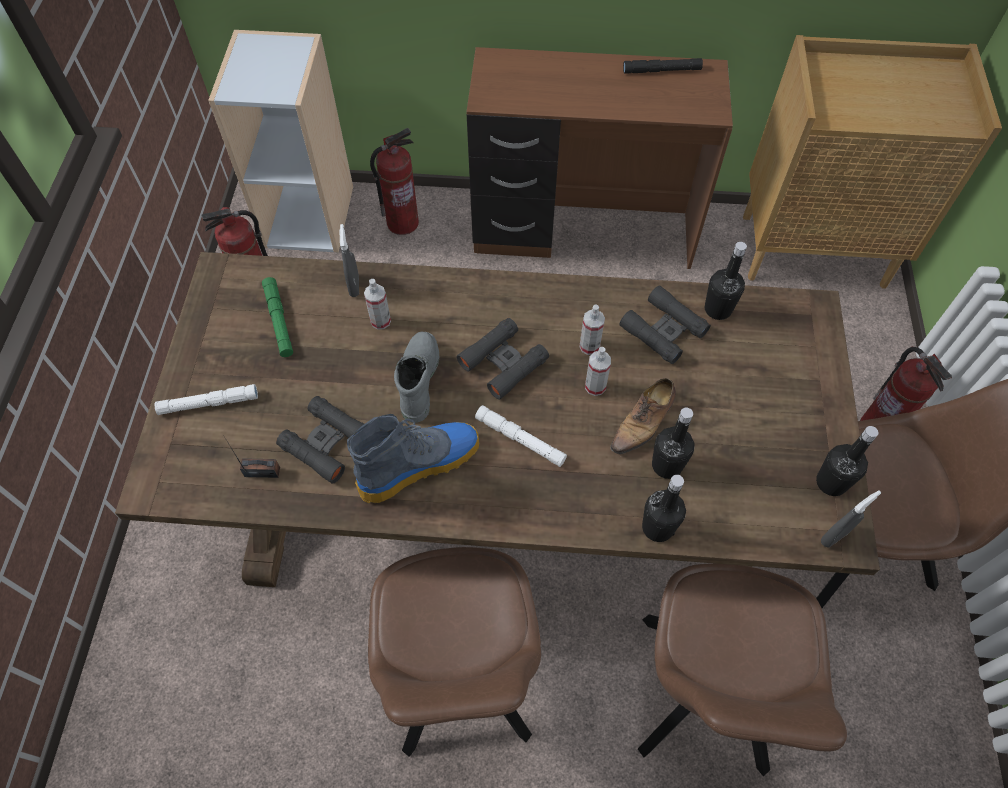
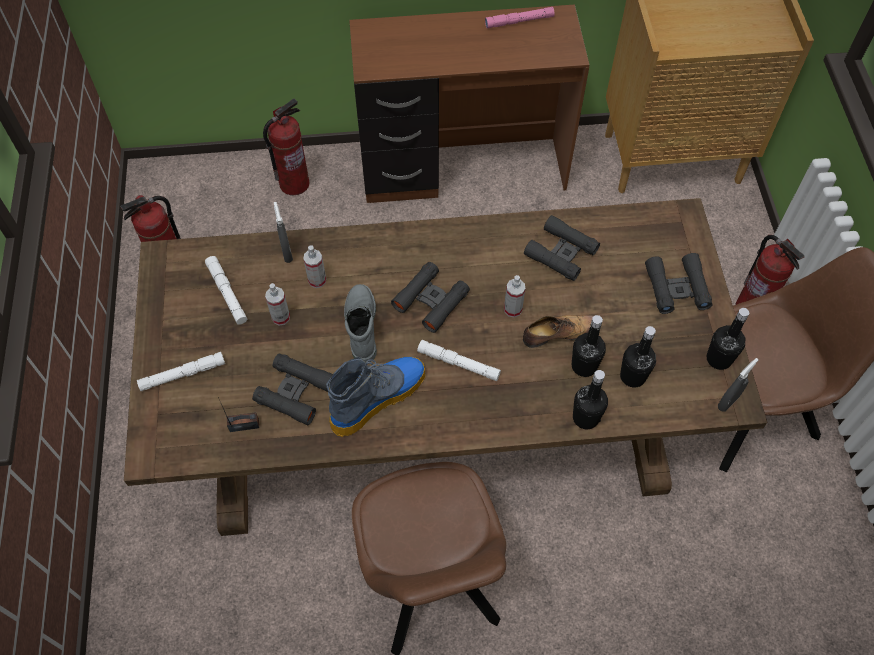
camera: 10 degrees left, 0 degrees up
bookcase [208,30,353,253] -> none
green flashlight [262,277,293,357] -> white flashlight [205,256,247,325]
spray bottle [579,304,605,355] -> spray bottle moved to [265,283,290,326]
shoe [610,378,676,455] -> shoe turned 135 degrees counterclockwise [523,315,594,348]
black flashlight [623,58,703,74] -> pink flashlight [485,7,554,29]
brown chair [638,563,847,776] -> none
black bottle [705,242,747,320] -> black bottle moved to [620,326,656,387]
none -> black binoculars [645,253,712,314]

